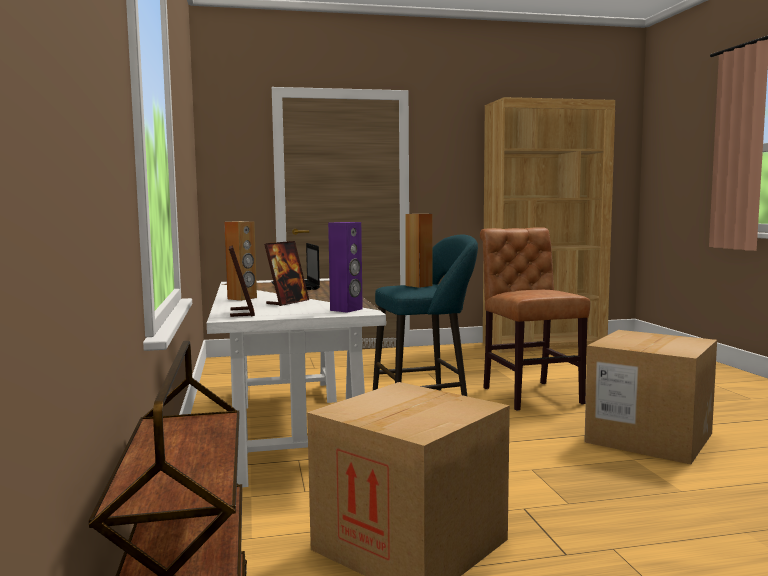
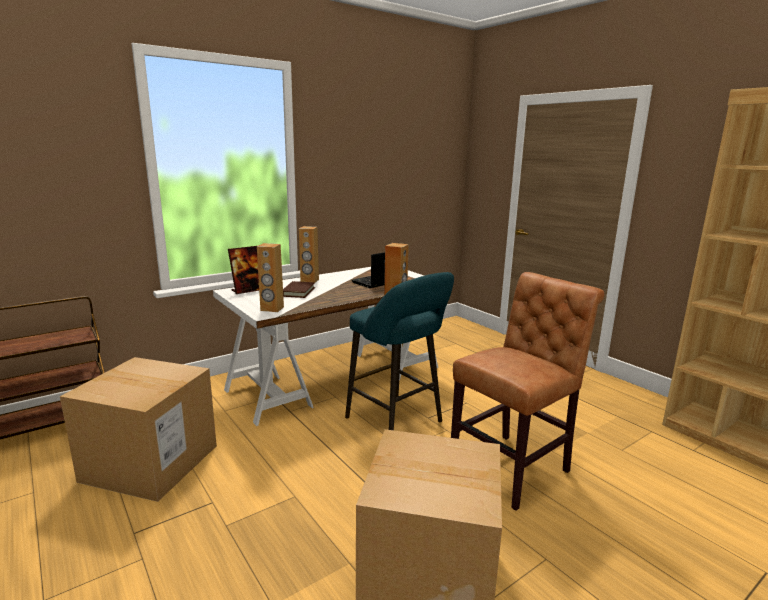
camera: 65 degrees right, 10 degrees up
picture frame [264,241,309,306] -> brown book [283,281,315,298]
purple speaker [328,222,363,313] -> brown speaker [257,243,284,312]

